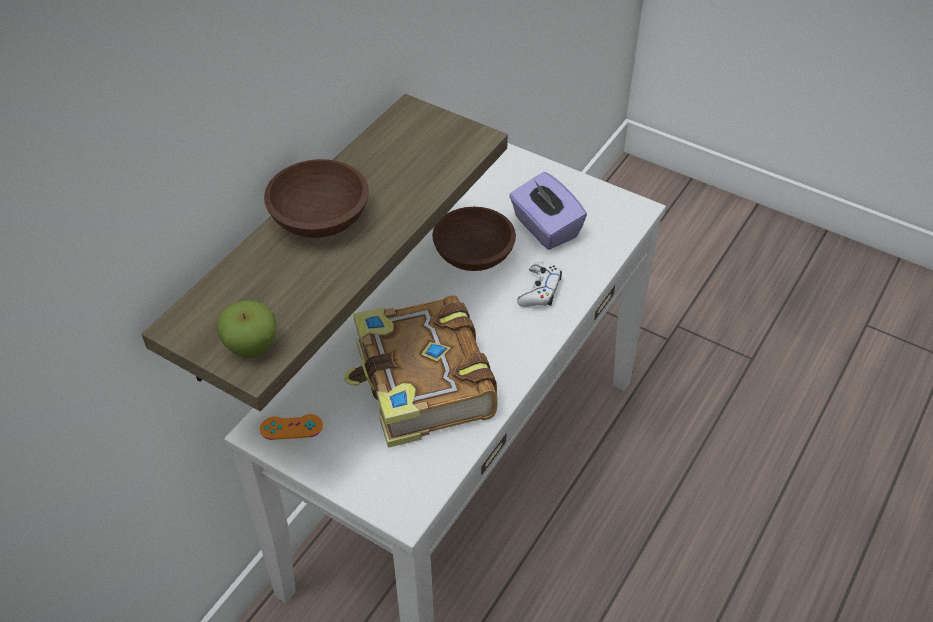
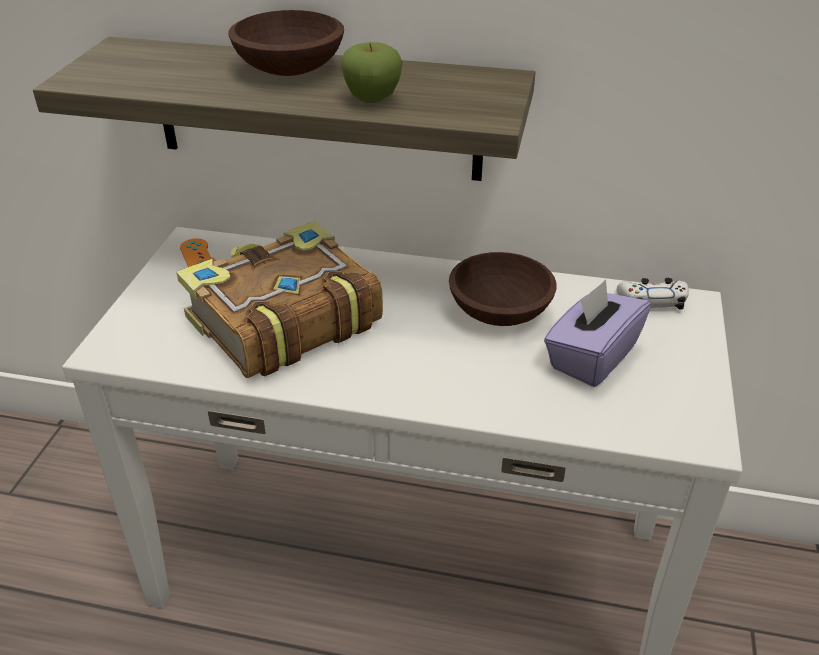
camera: 70 degrees right, 10 degrees down
apple [217,300,277,358] -> apple moved to [341,42,403,103]
white game controller [517,262,562,307] -> white game controller moved to [616,278,689,310]

